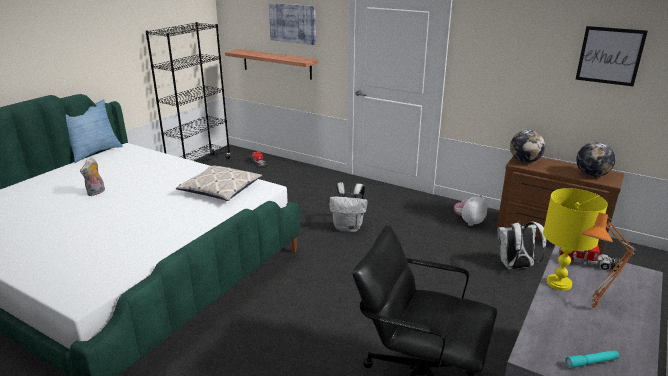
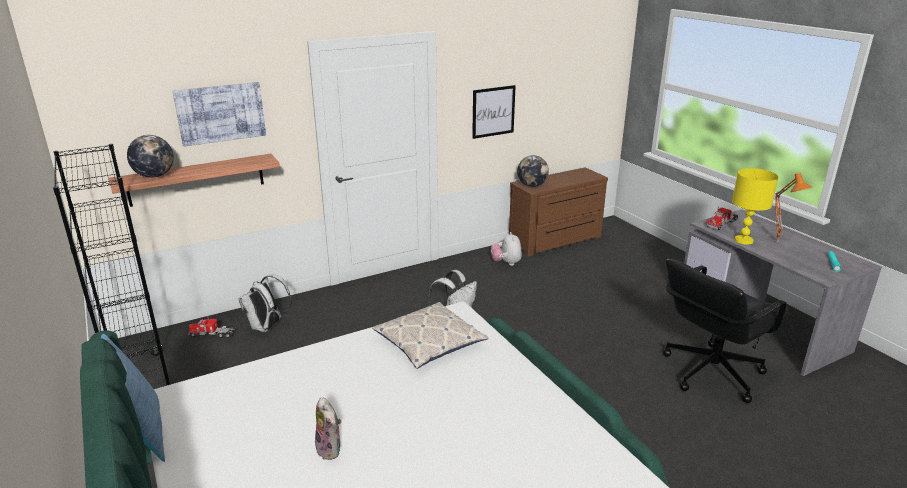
camera: 60 degrees left, 0 degrees up
white backpack [497,221,547,269] -> white backpack moved to [238,274,292,332]
picture [575,26,648,86] -> picture moved to [472,85,516,139]
globe [576,142,616,177] -> globe moved to [127,135,174,178]

